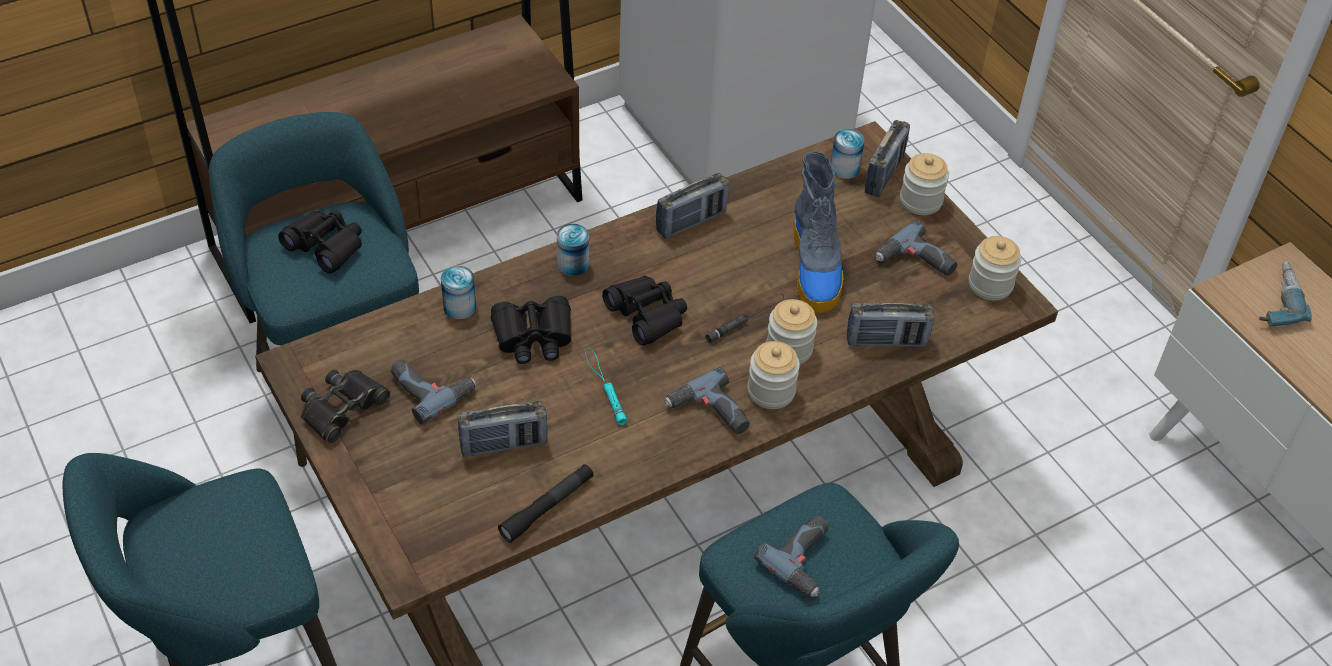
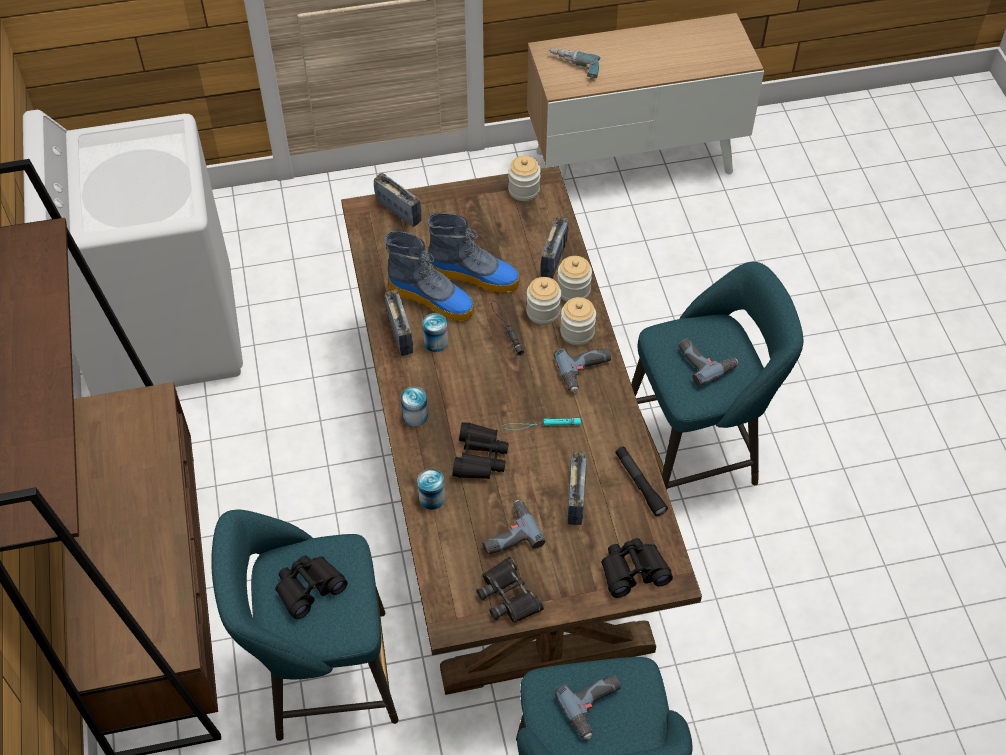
camera: 70 degrees left, 5 degrees up
black binoculars [602,276,687,346] -> black binoculars moved to [601,538,673,598]
can [831,129,865,179] -> can moved to [423,313,448,352]
power drill [876,220,957,276] -> power drill moved to [555,675,621,740]
jar [900,153,949,215] -> jar moved to [558,256,592,302]
none -> boot [385,231,474,322]

